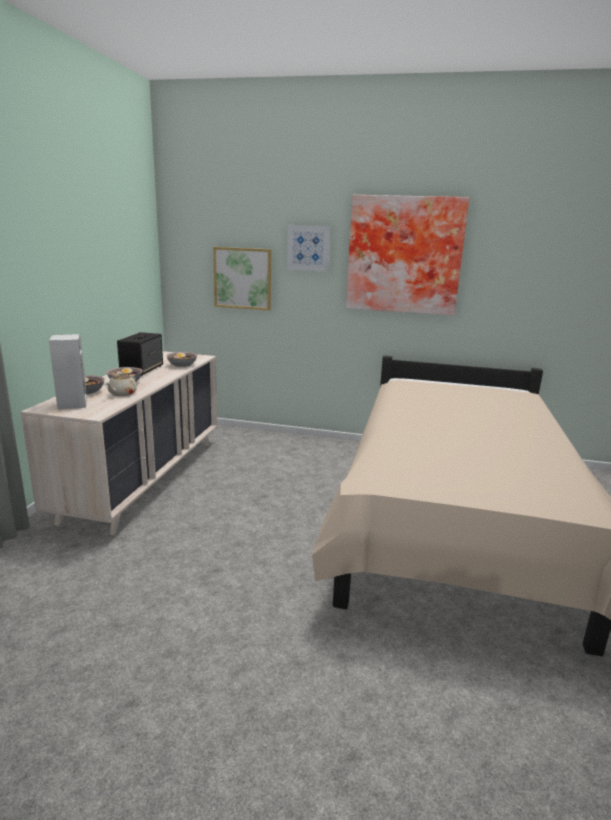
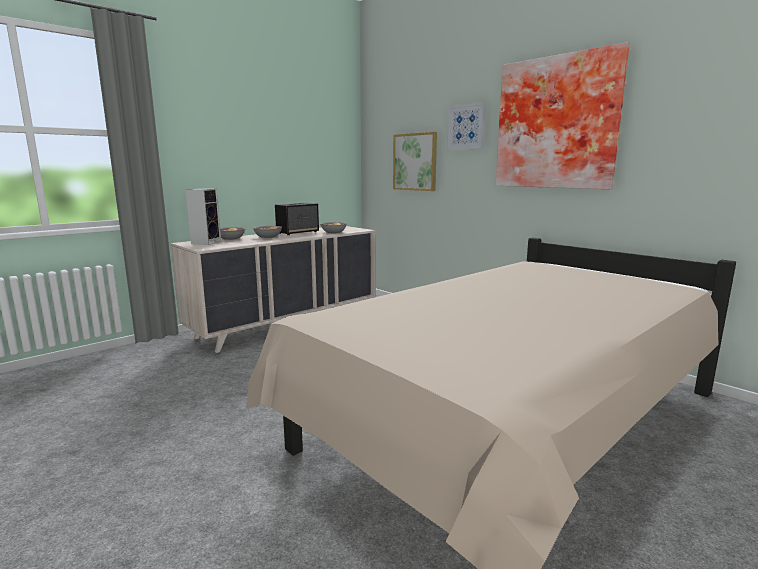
camera: 35 degrees right, 5 degrees down
beige teapot [106,373,137,396] -> none

